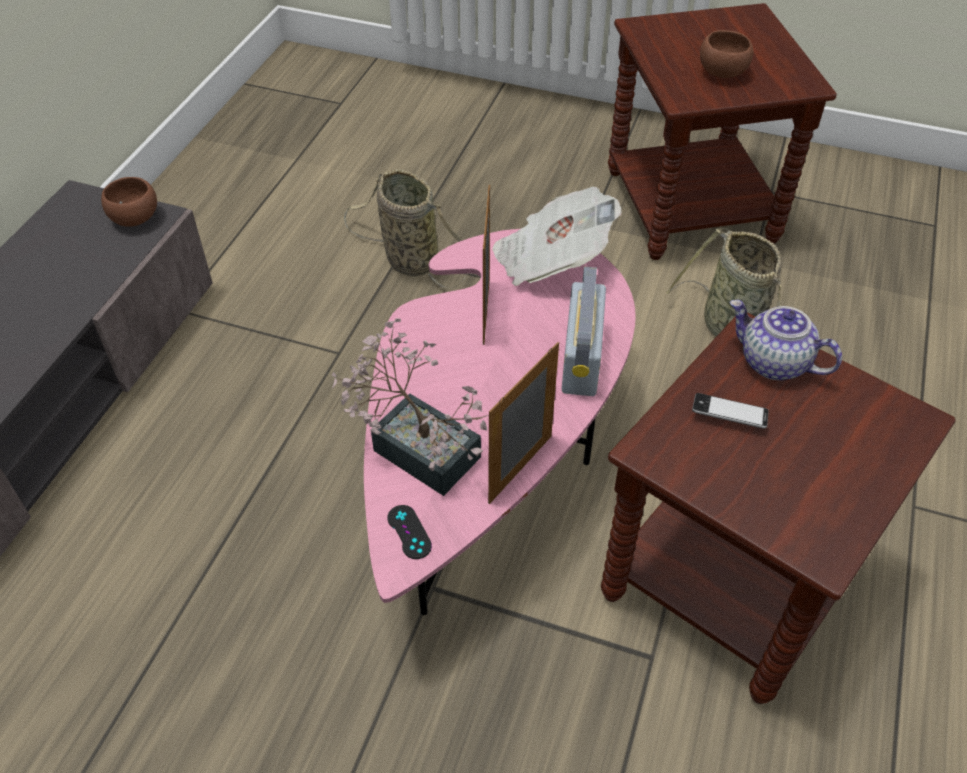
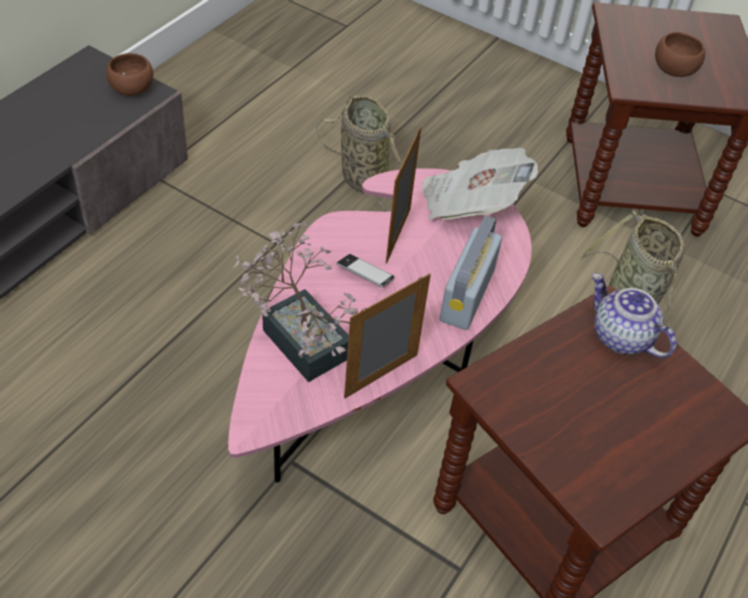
camera: 10 degrees right, 0 degrees up
black game controller [387,505,432,559] -> none
phone [692,393,768,429] -> phone moved to [337,254,395,287]

